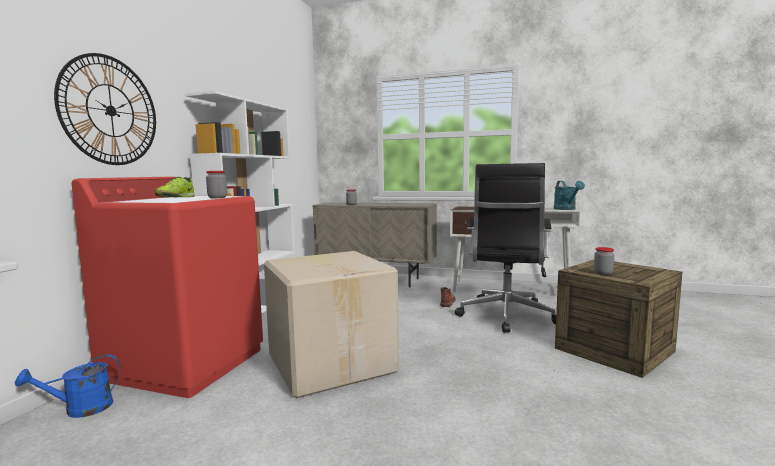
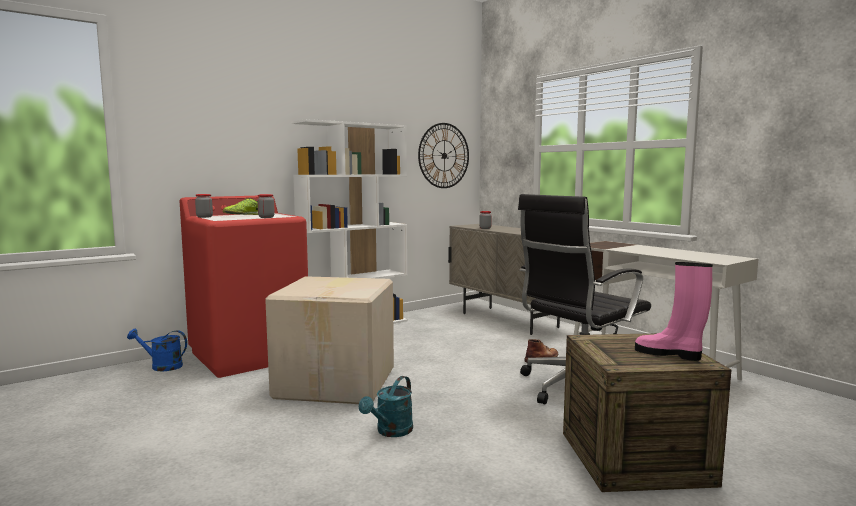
camera: 35 degrees right, 0 degrees up
wall clock [54,53,156,165] -> wall clock moved to [418,123,469,188]
turquoise watering can [554,181,585,210] -> turquoise watering can moved to [359,376,413,437]
jar [594,247,614,275] -> jar moved to [195,194,213,218]
none -> pink boot [635,262,713,361]

